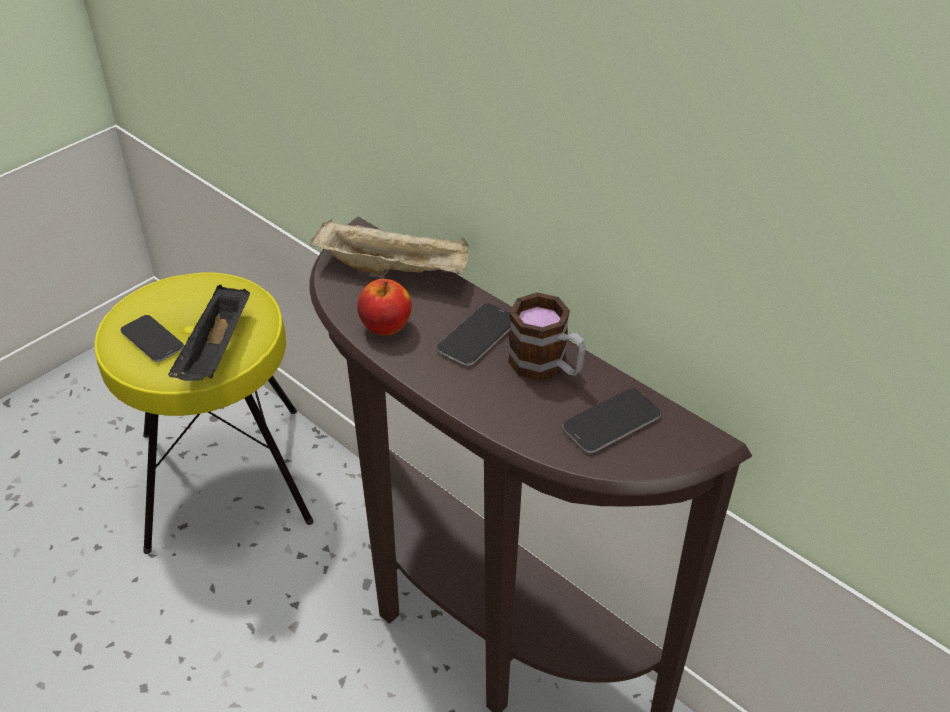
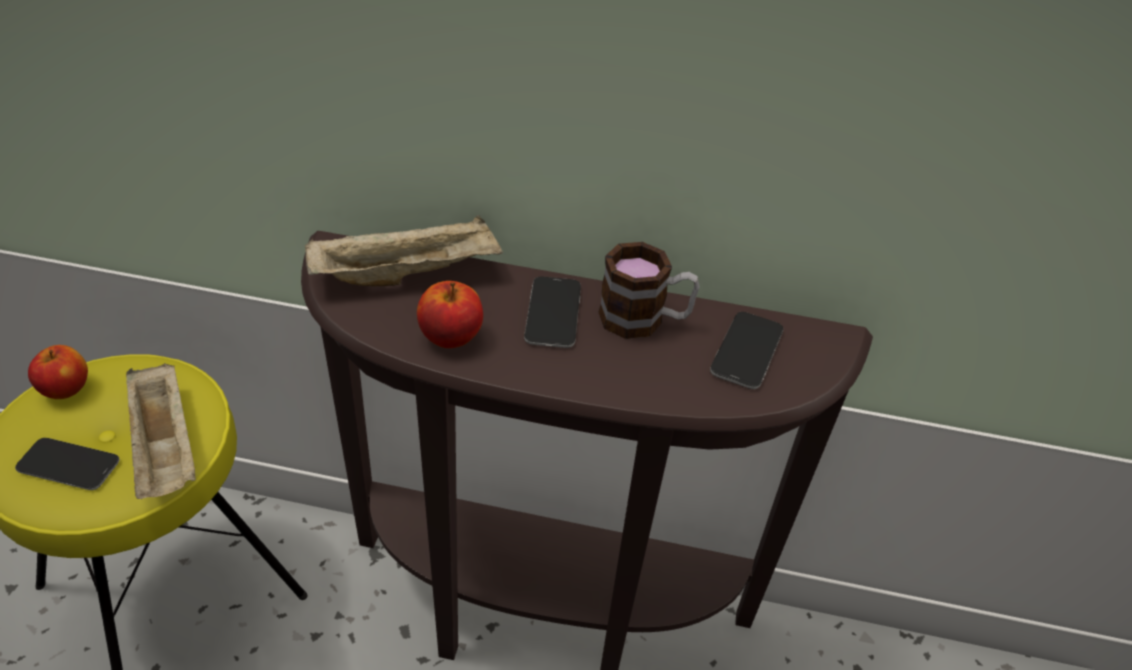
camera: 35 degrees left, 0 degrees up
black tray [168,285,250,381] -> beige tray [126,363,196,499]
none -> apple [28,345,88,399]

